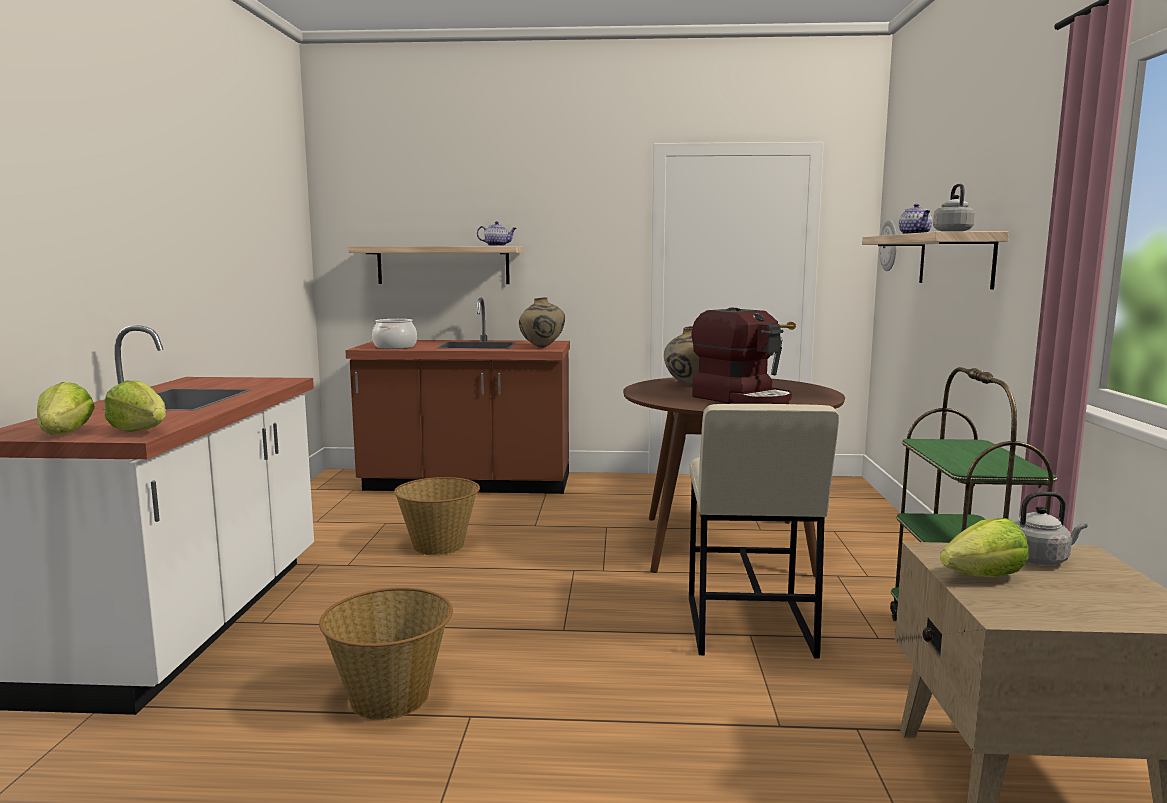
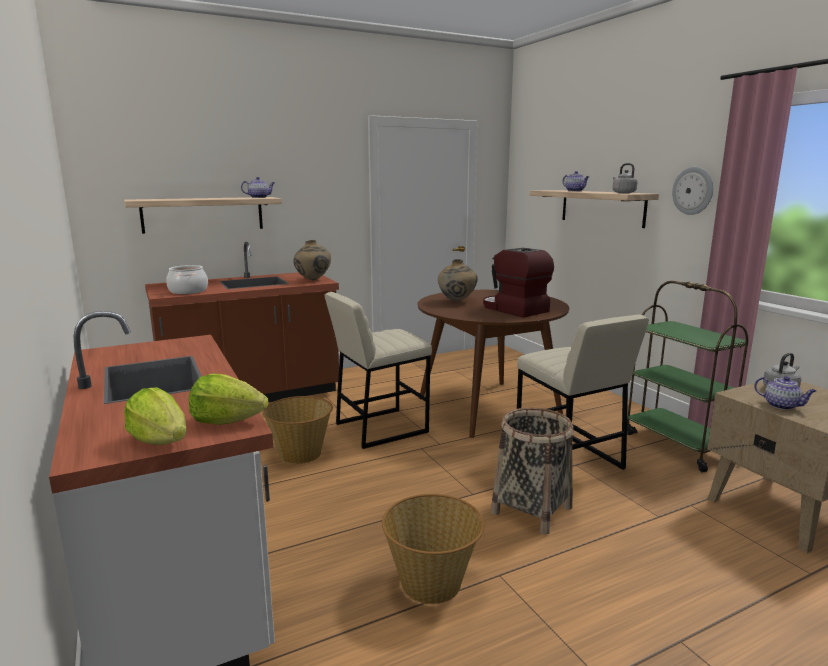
camera: 30 degrees left, 5 degrees up
coffee machine [692,308,792,404] -> coffee machine turned 150 degrees counterclockwise [483,248,554,318]
wall clock [879,220,897,271] -> wall clock moved to [672,167,713,215]
lettuce [940,518,1029,577] -> teapot [754,376,817,410]
none -> beige chair [324,292,432,449]
none -> basket [491,408,573,535]

